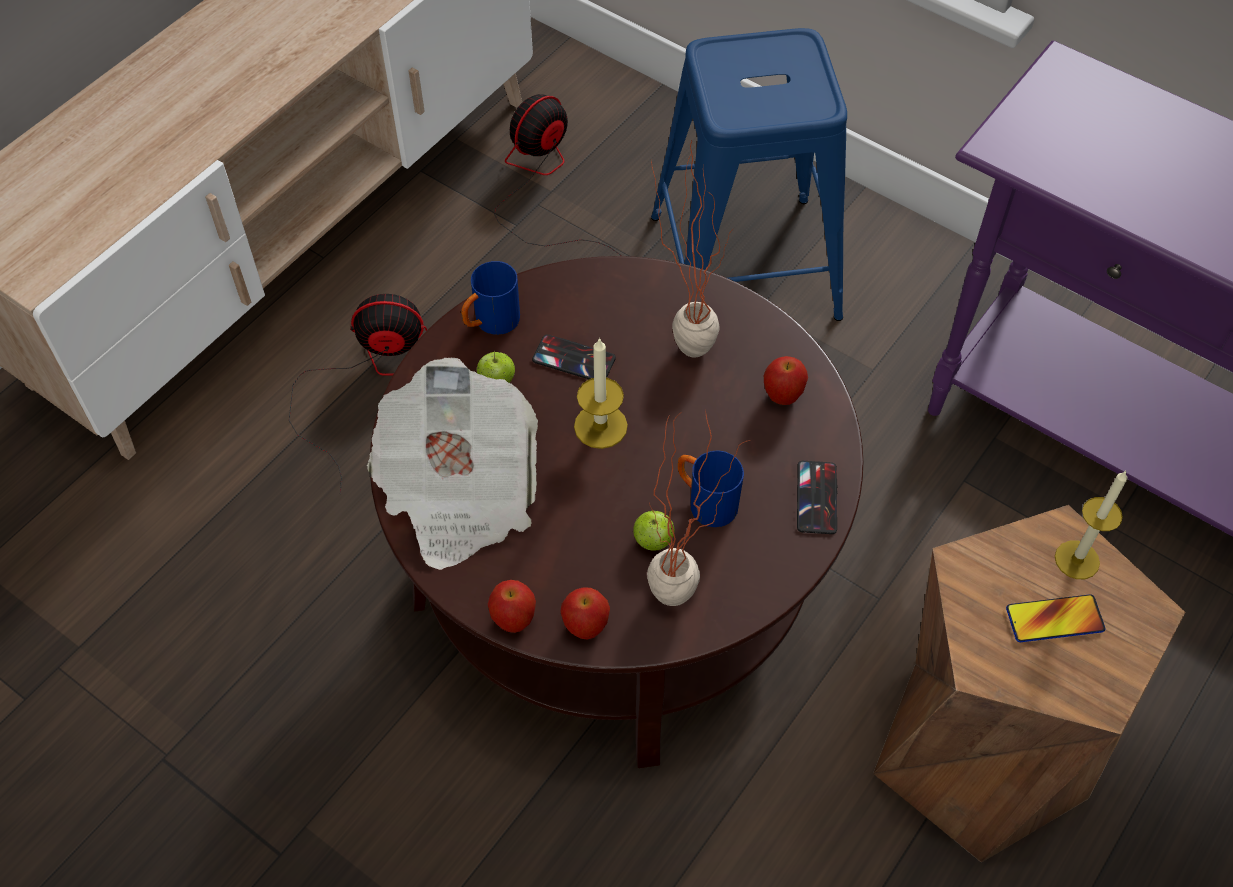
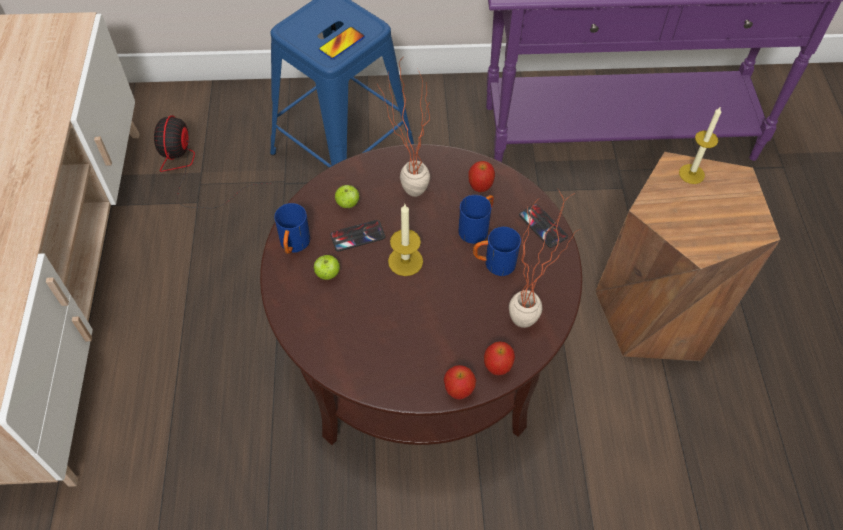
camera: 40 degrees left, 0 degrees up
fan [289,294,427,494] -> none
newspaper [367,358,538,570] -> none
apple [633,510,674,551] -> apple moved to [335,185,359,208]
phone [1006,594,1106,642] -> phone moved to [319,27,365,59]
none -> blue mug [459,195,494,244]

